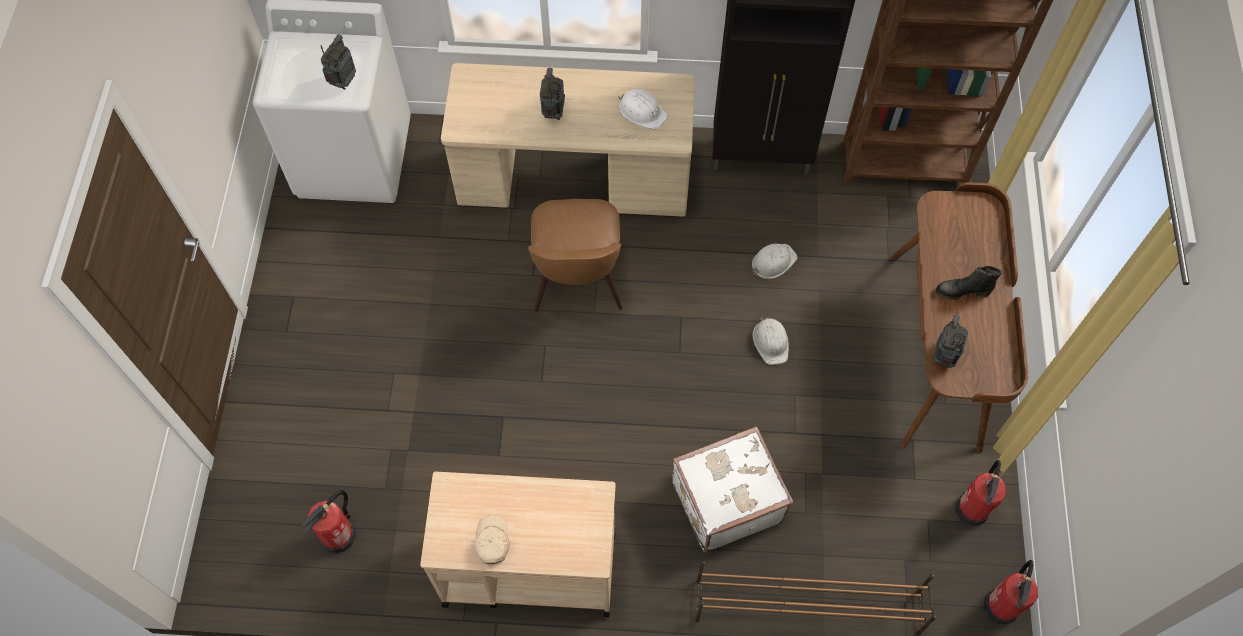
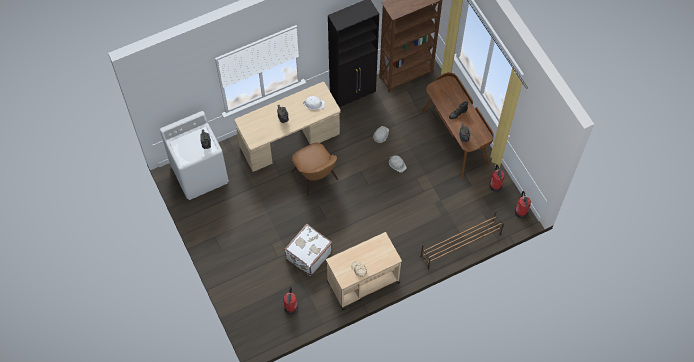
camera: 30 degrees left, 0 degrees up
white suitcase [672,427,793,553] -> white suitcase moved to [284,224,332,276]

